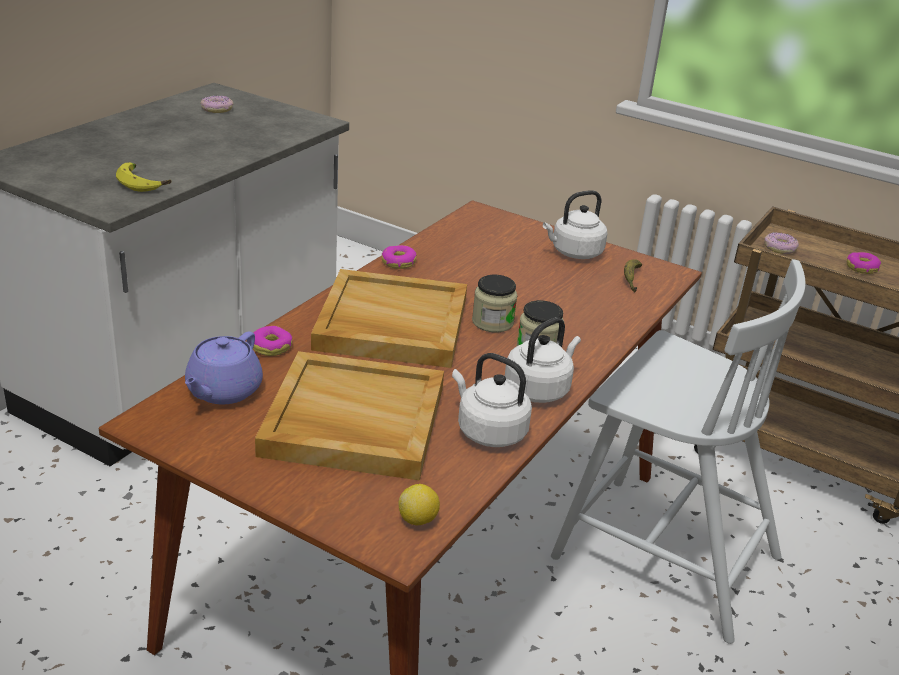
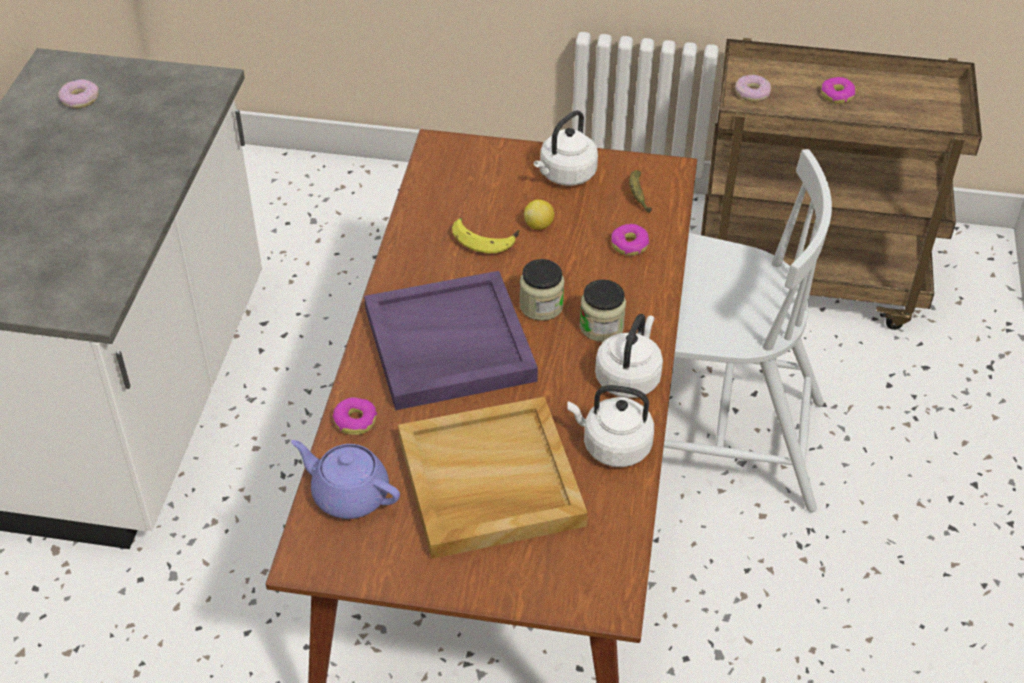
camera: 20 degrees left, 15 degrees up
banana [116,162,171,192] -> banana moved to [452,218,519,254]
purple teapot [185,331,263,404] -> purple teapot turned 120 degrees clockwise [291,440,400,519]
beige tray [311,269,467,368] -> purple tray [364,271,538,411]
donut [382,245,417,269] -> donut moved to [611,224,649,256]
lemon [398,484,440,525] -> lemon moved to [524,199,554,230]

